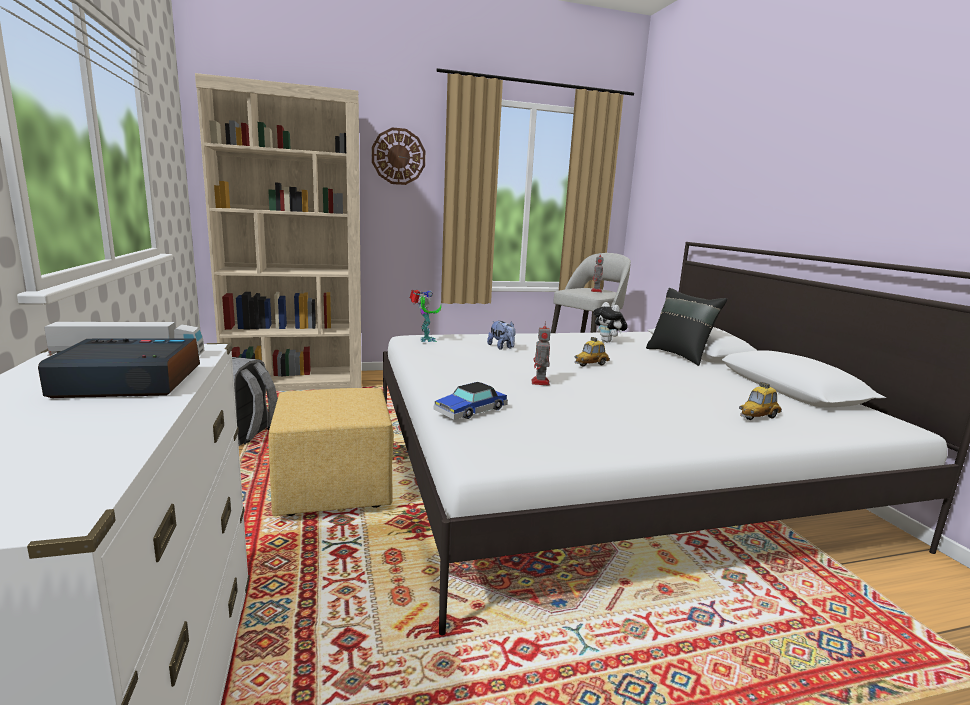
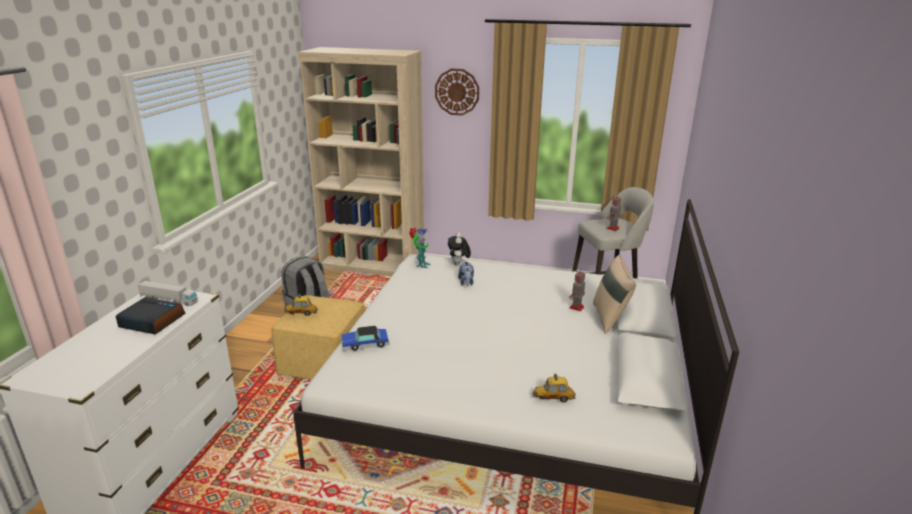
camera: 30 degrees right, 10 degrees up
toy robot [532,321,551,386] -> toy robot moved to [569,269,585,311]
toy car [575,337,610,367] -> toy car moved to [284,294,318,316]
plush toy [593,302,628,343] -> plush toy moved to [448,232,471,265]
black pillow [646,288,727,366] -> beige pillow [593,255,636,334]

